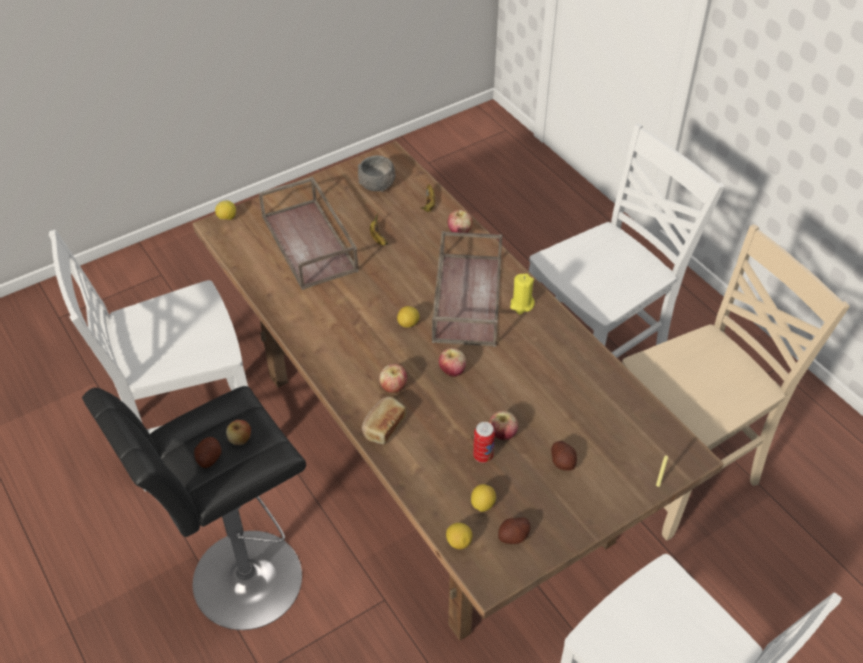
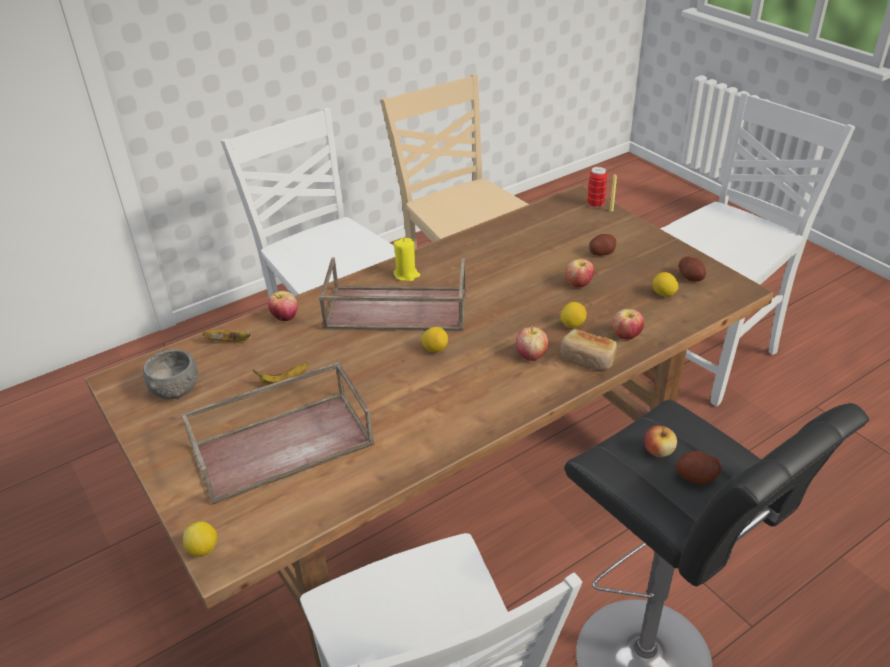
camera: 90 degrees left, 10 degrees down
apple [439,348,466,377] -> apple moved to [612,309,644,340]
lemon [446,523,472,549] -> lemon moved to [560,302,587,328]
can [473,422,495,463] -> can moved to [587,167,607,208]

